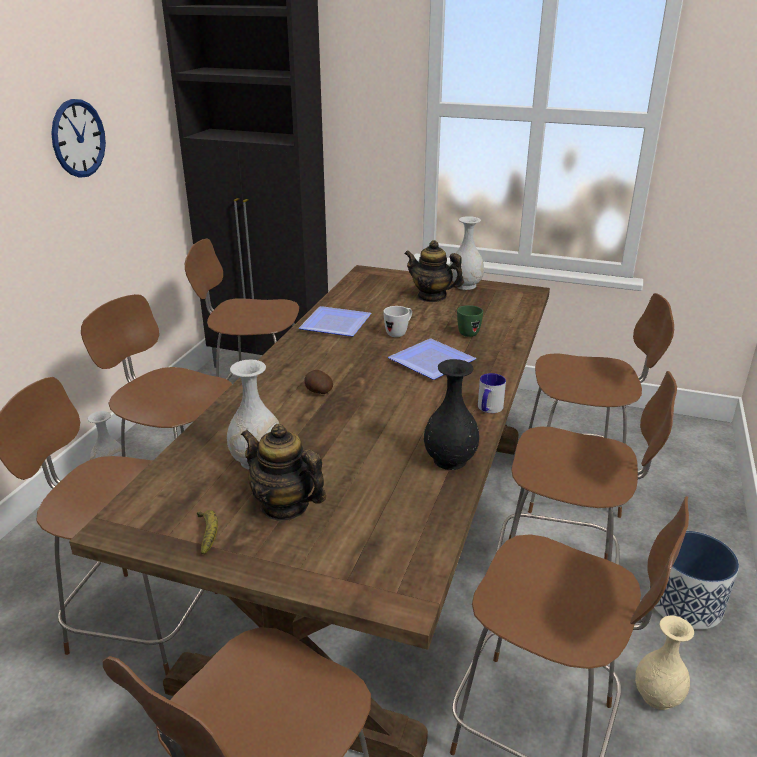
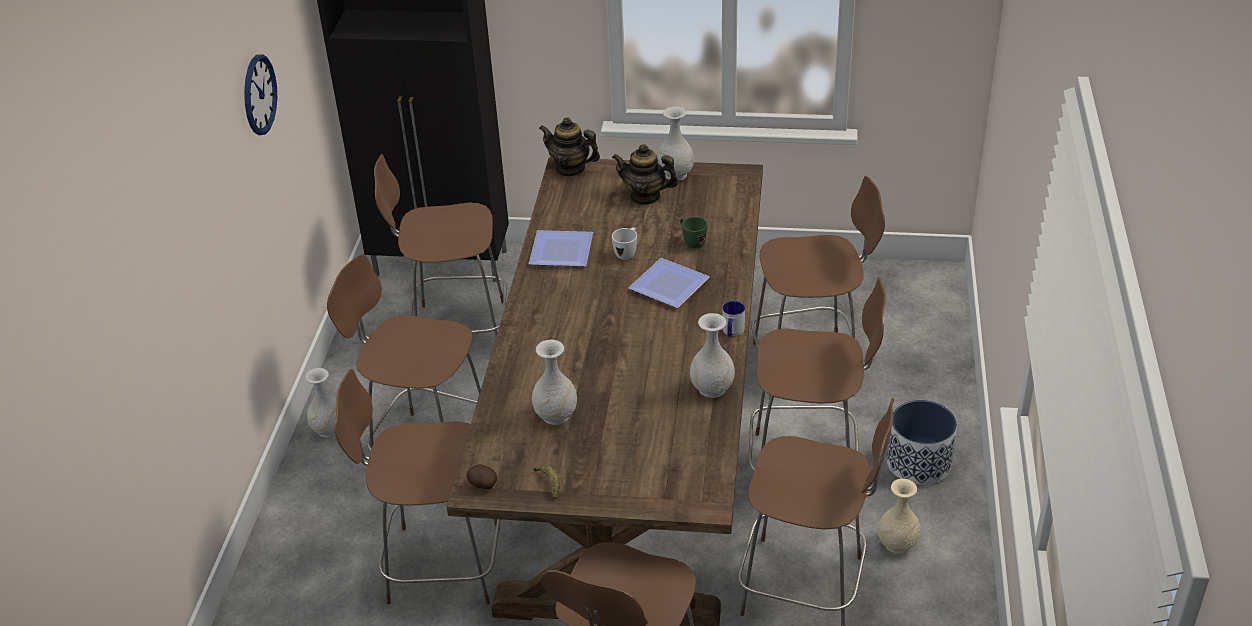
camera: 10 degrees left, 10 degrees up
teapot [241,424,326,521] -> teapot moved to [539,117,600,177]
potato [304,370,333,394] -> potato moved to [467,464,497,489]
black vase [424,359,479,470] -> white vase [690,313,735,398]

